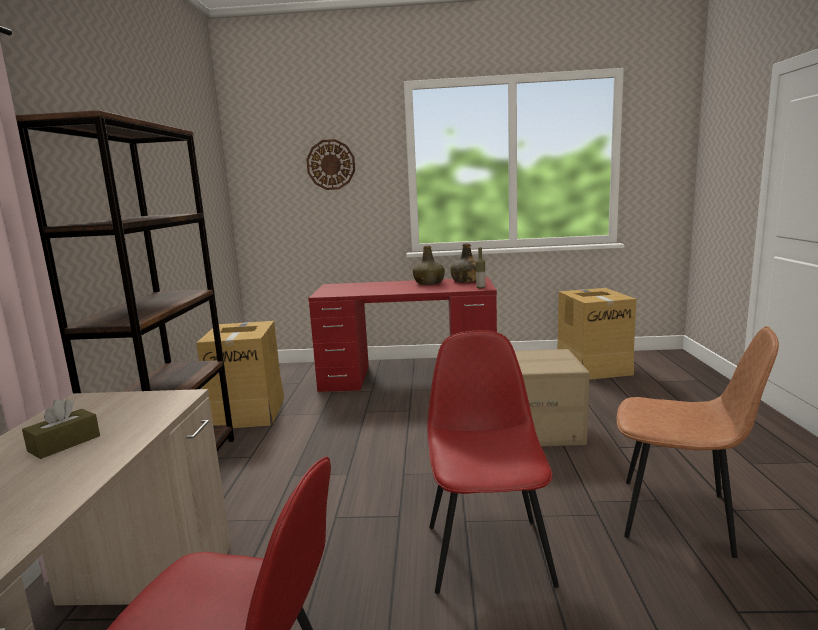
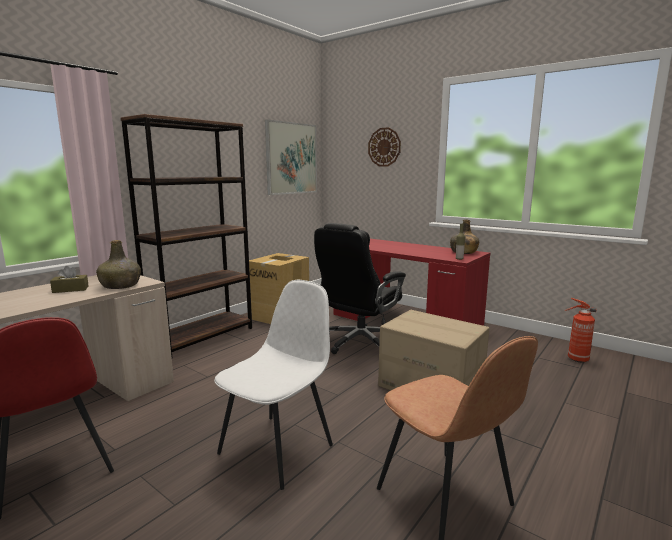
camera: 35 degrees right, 0 degrees up
green bottle [413,246,445,285] -> green bottle moved to [96,240,141,289]
red chair [427,330,559,594] -> white chair [214,280,333,490]
cardboard box [557,288,636,380] -> fire extinguisher [565,298,597,363]
none -> picture [265,119,317,195]
none -> black office chair [314,223,406,354]

